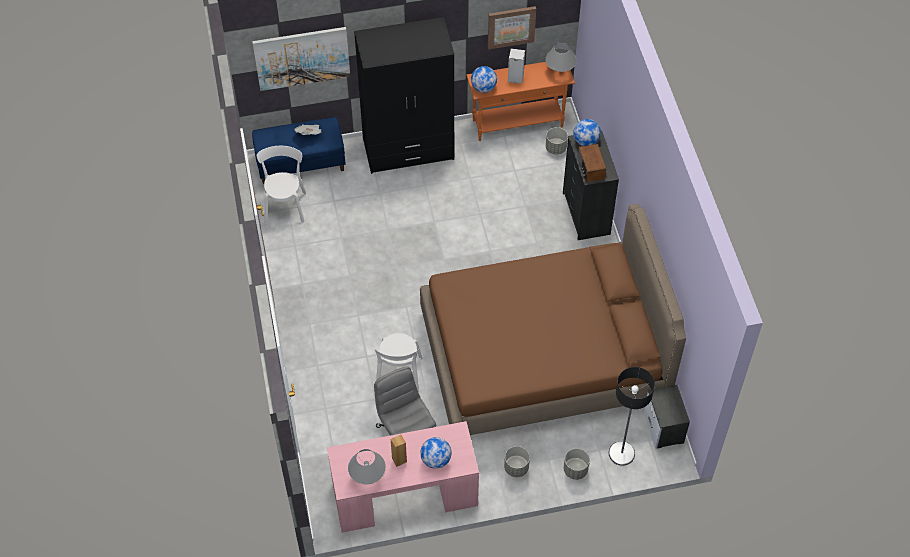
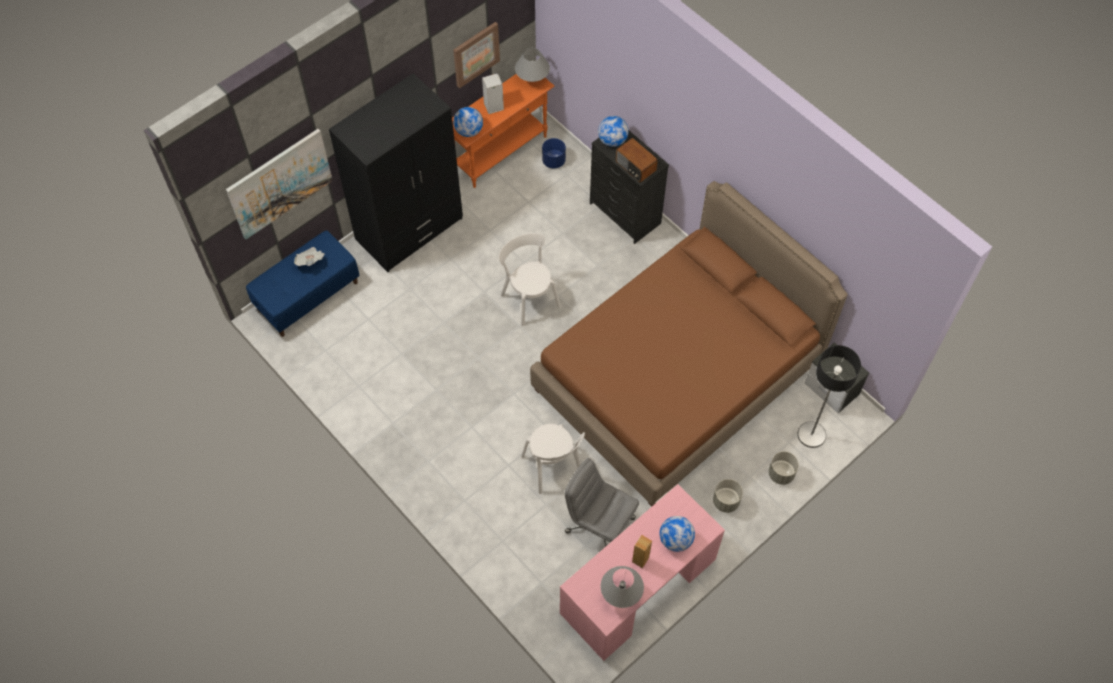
camera: 30 degrees left, 5 degrees up
white chair [257,146,306,223] -> white chair moved to [499,233,560,326]
grey planter [546,127,568,155] -> blue planter [542,138,566,169]

